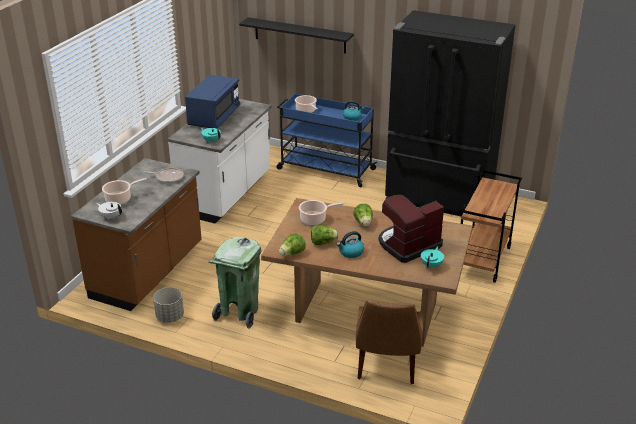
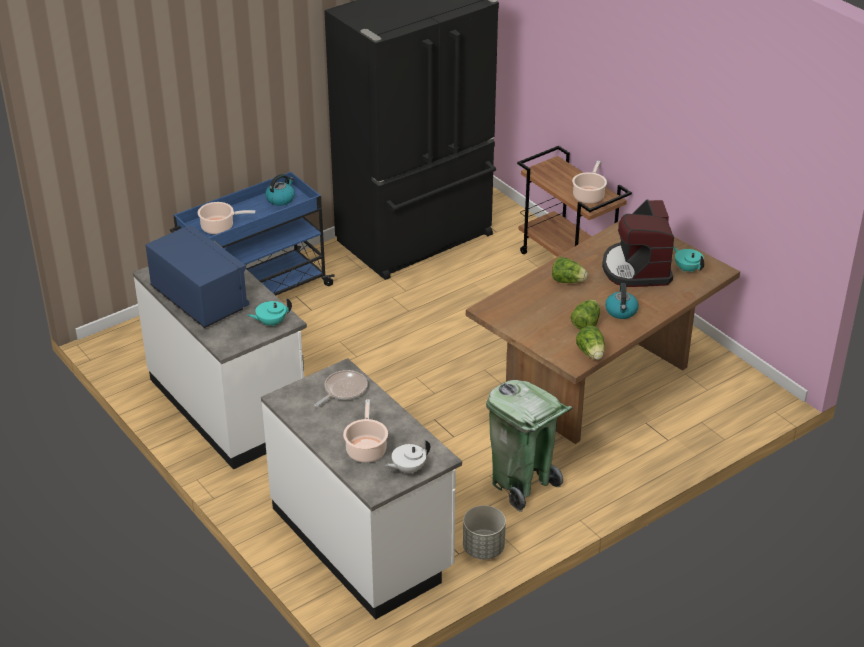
camera: 60 degrees left, 5 degrees up
brown counter [71,158,202,311] -> white counter [261,358,462,619]
black shelf [239,17,354,54] -> none
cooking pot [299,200,344,225] -> cooking pot moved to [572,161,607,204]
brown chair [356,300,424,384] -> none

